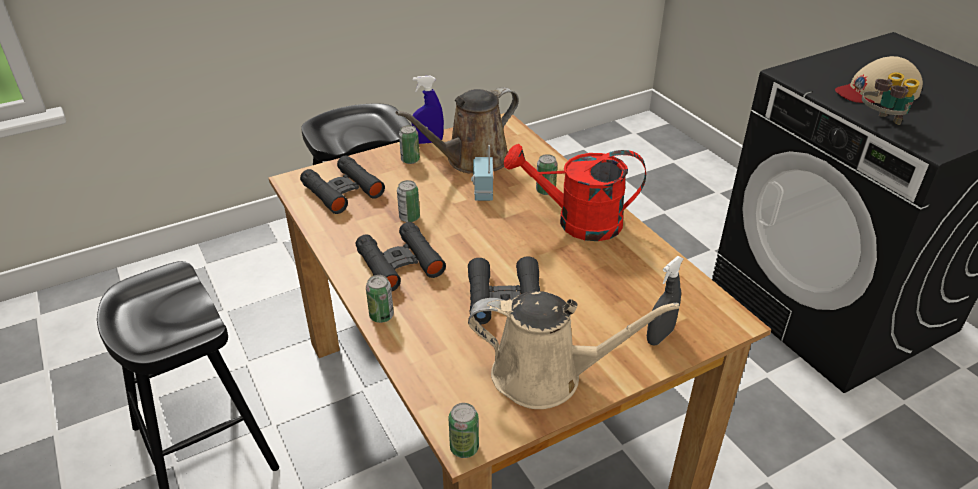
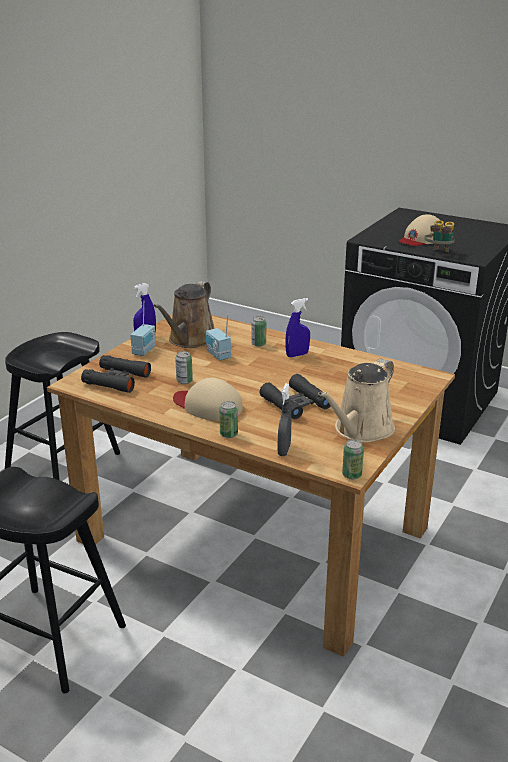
camera: 30 degrees left, 10 degrees down
black binoculars [356,222,446,291] -> beige cap [173,378,243,421]
can [399,125,420,164] -> radio [131,301,156,356]
beige watering can [468,291,680,409] -> beige watering can turned 150 degrees clockwise [318,359,395,443]
red watering can [504,144,646,241] -> blue spray bottle [285,298,310,357]
grey spray bottle [647,256,684,346] -> grey spray bottle moved to [278,383,291,456]

